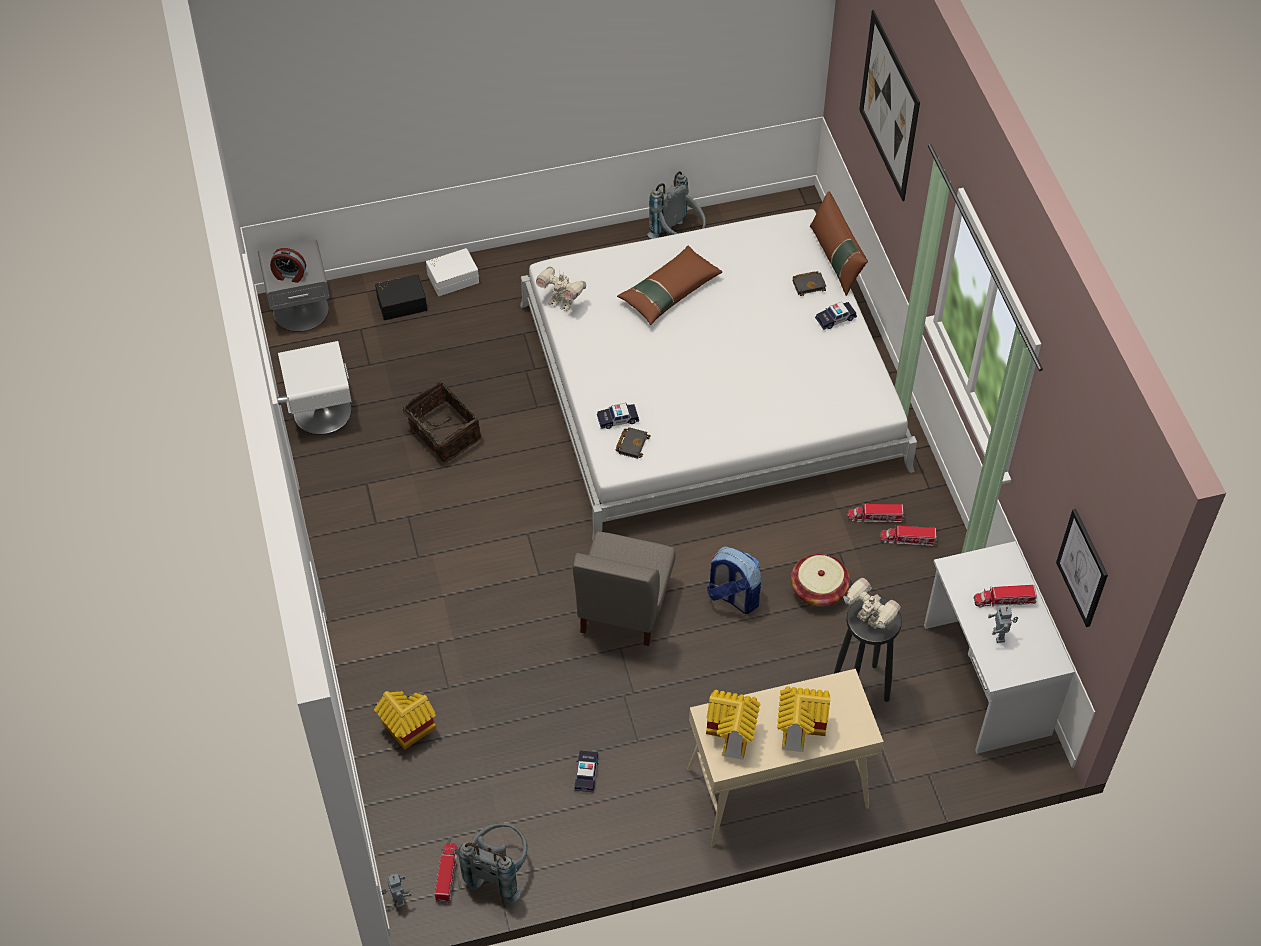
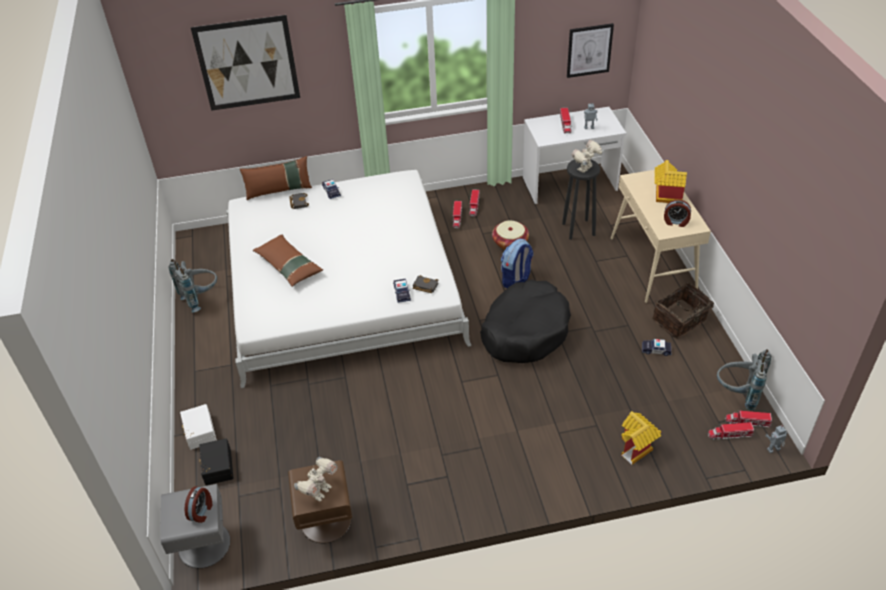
camera: 85 degrees left, 10 degrees down
white nightstand [278,341,352,435] -> brown nightstand [288,460,352,543]
basket [403,381,482,462] -> basket moved to [653,283,714,339]
toy robot [536,267,586,311] -> toy robot moved to [294,457,337,502]
grey chair [572,531,676,646] -> black dog bed [480,280,571,363]
toy house [706,690,761,760] -> alarm clock [664,199,691,227]
none -> toy truck [708,422,754,440]

